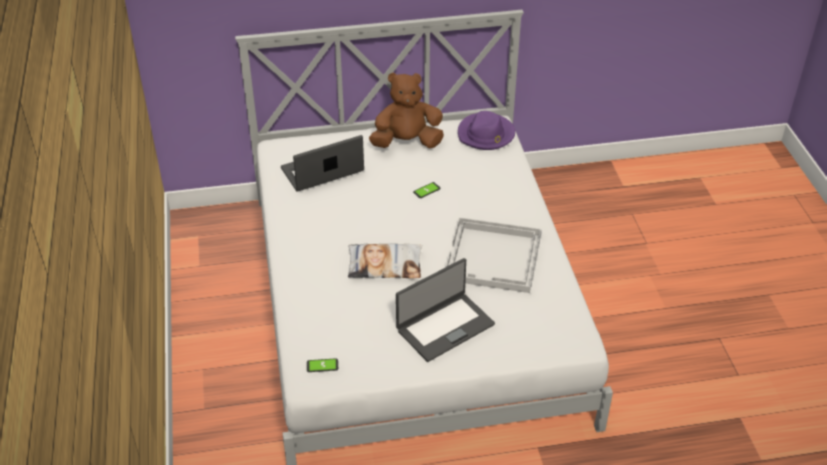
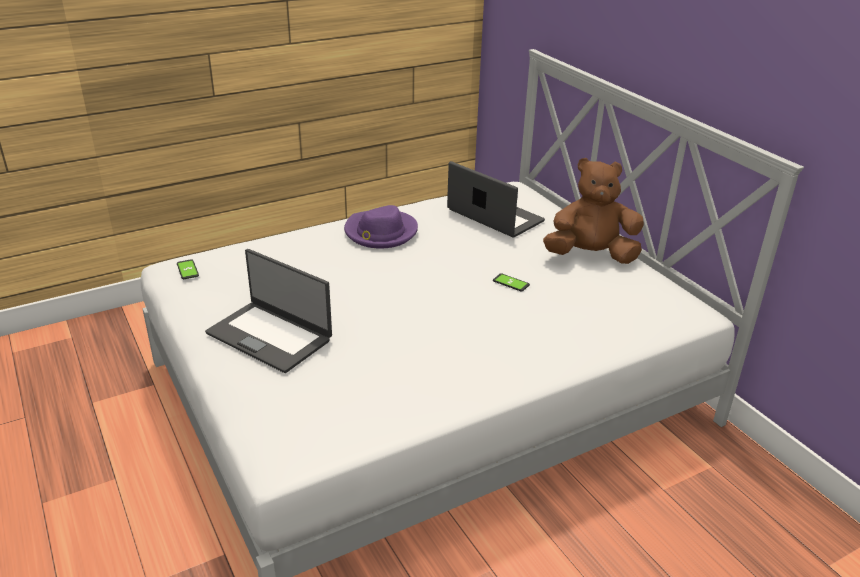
camera: 70 degrees right, 10 degrees down
pillow [348,244,423,278] -> none
brown plush toy [369,72,444,148] -> brown plush toy turned 60 degrees counterclockwise [543,158,644,264]
white tray [446,217,541,293] -> none
purple hat [458,111,515,150] -> purple hat moved to [344,205,418,249]

